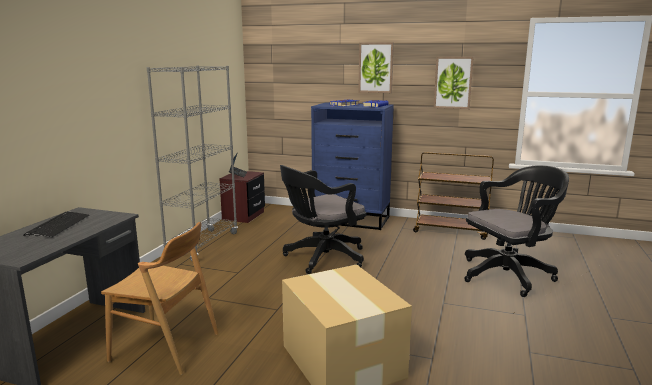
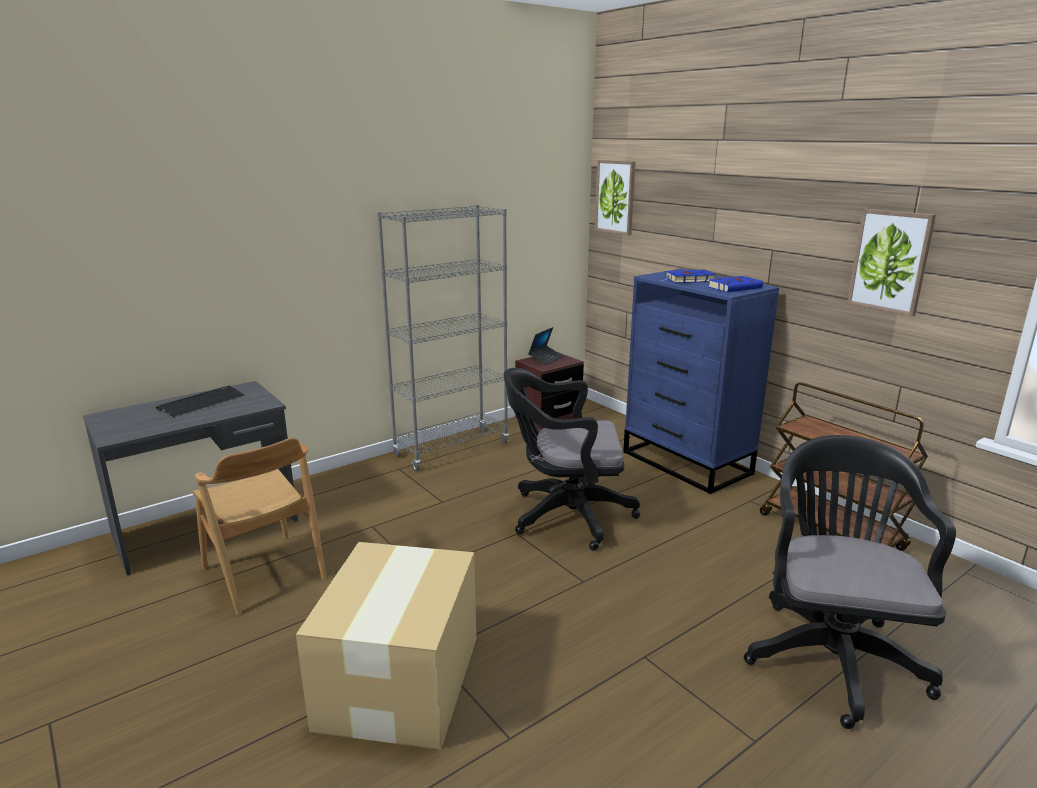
camera: 35 degrees right, 5 degrees up
picture [358,42,394,93] -> picture moved to [595,160,635,236]
black office chair [464,165,569,297] -> black office chair turned 90 degrees counterclockwise [744,435,956,729]

